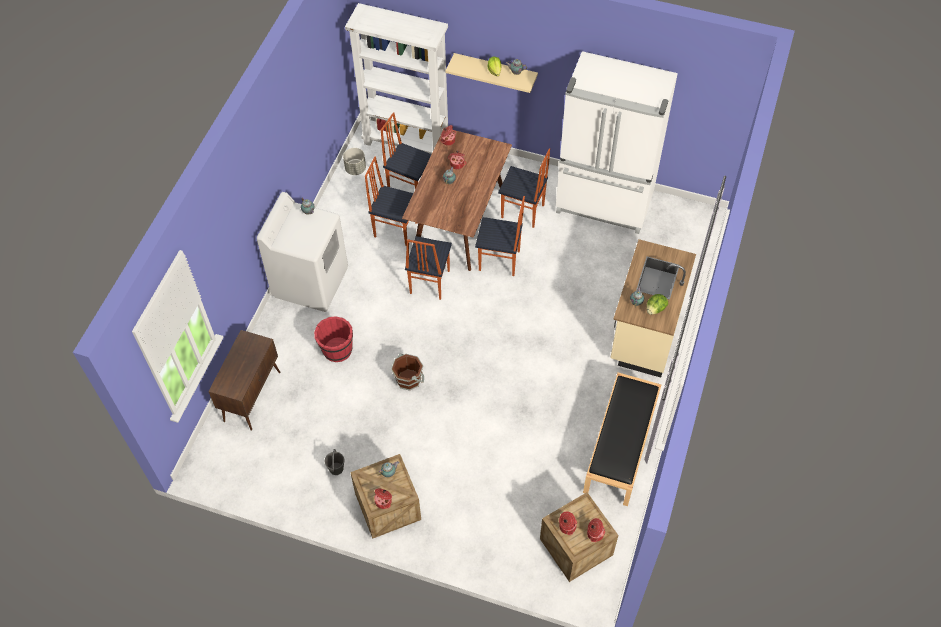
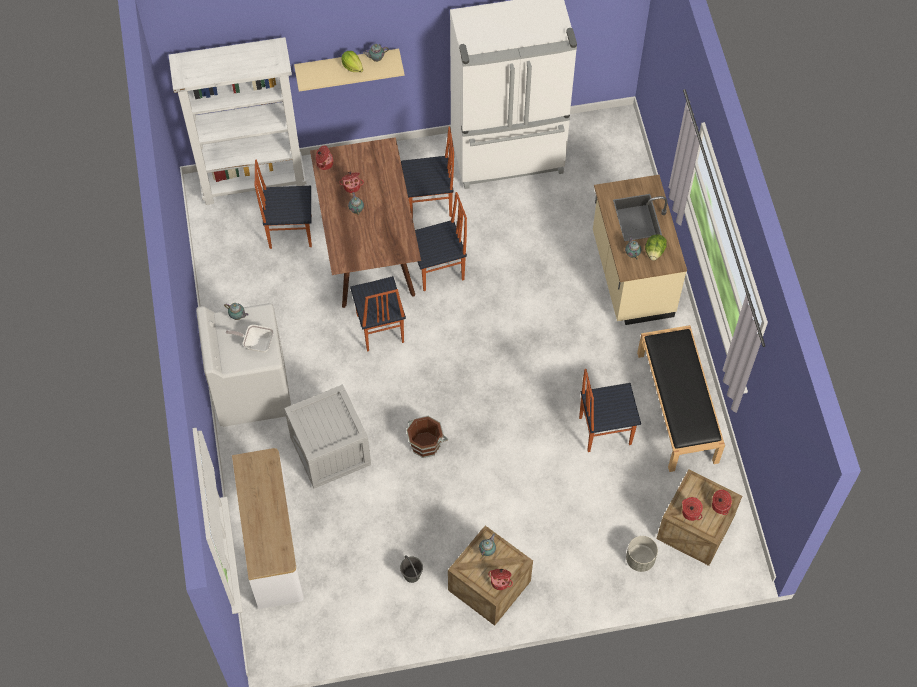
camera: 30 degrees left, 5 degrees up
brown cabinet [208,330,281,431] -> console table [232,448,304,609]
red bucket [314,316,353,362] -> crate [284,384,371,489]
grey planter [343,148,366,175] -> grey planter moved to [626,536,658,572]
chair [365,156,417,246] -> chair moved to [579,369,641,452]
none -> frying pan [226,324,274,352]

